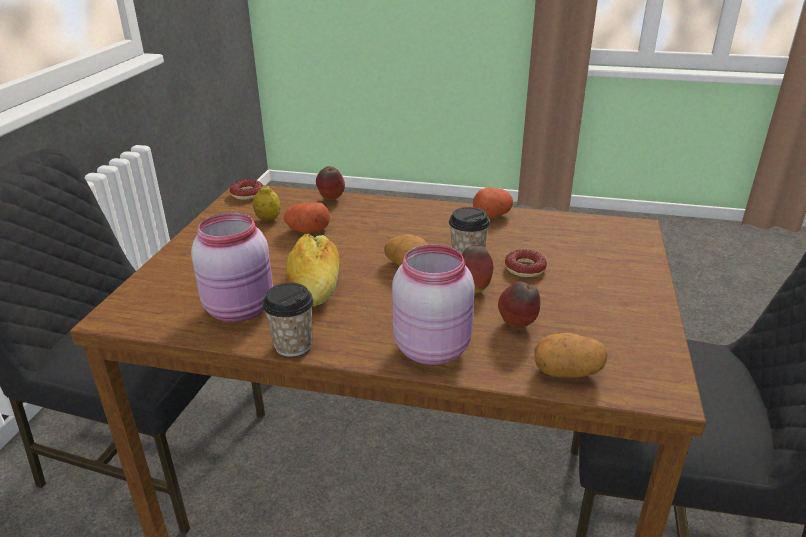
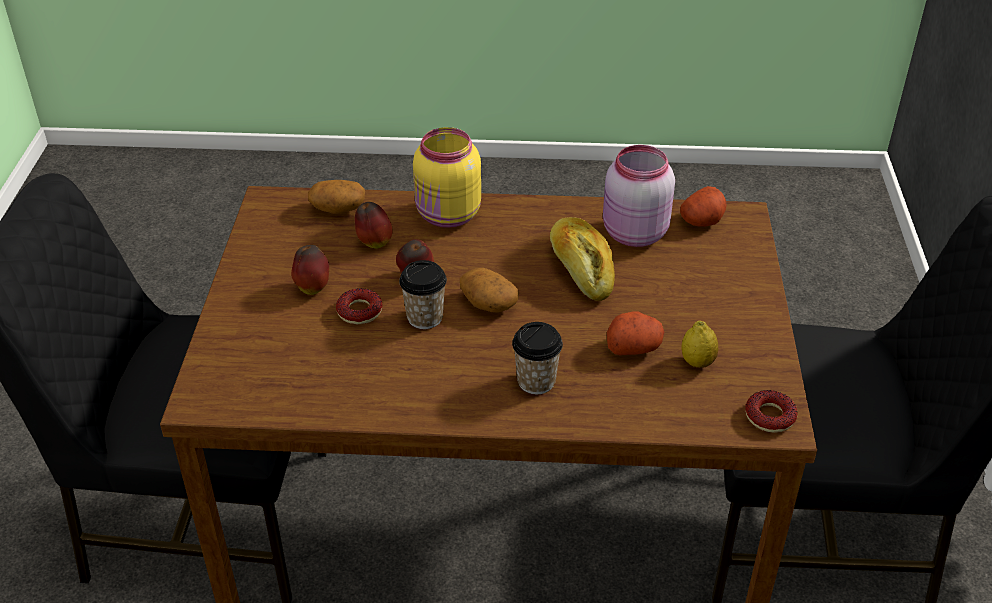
camera: 170 degrees right, 10 degrees up
cup [263,282,314,357] -> cup moved to [512,322,563,394]
apple [316,166,345,200] -> apple moved to [291,245,329,295]
pink jar [392,245,475,365] -> yellow jar [413,127,481,228]
potato [473,187,513,219] -> potato moved to [680,186,726,227]

